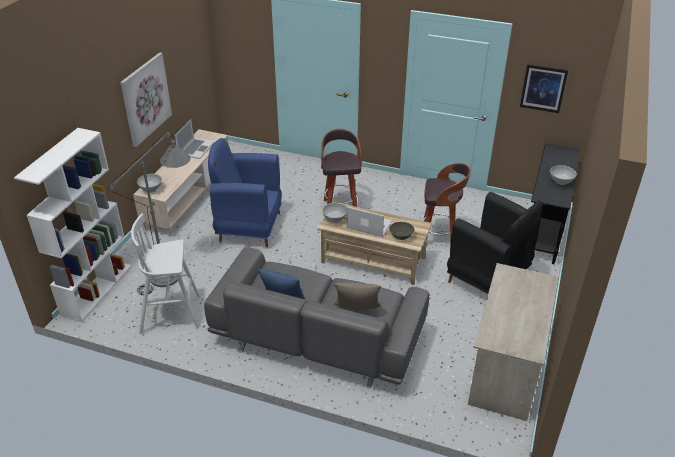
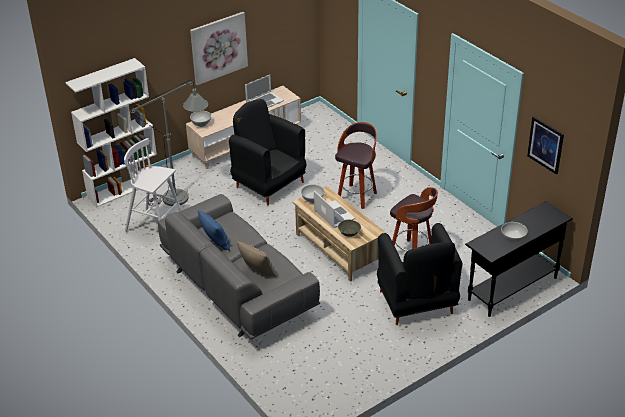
camera: 35 degrees right, 0 degrees up
blue armchair [208,138,282,247] -> black armchair [229,99,306,206]
beige desk [468,263,559,421] -> none

